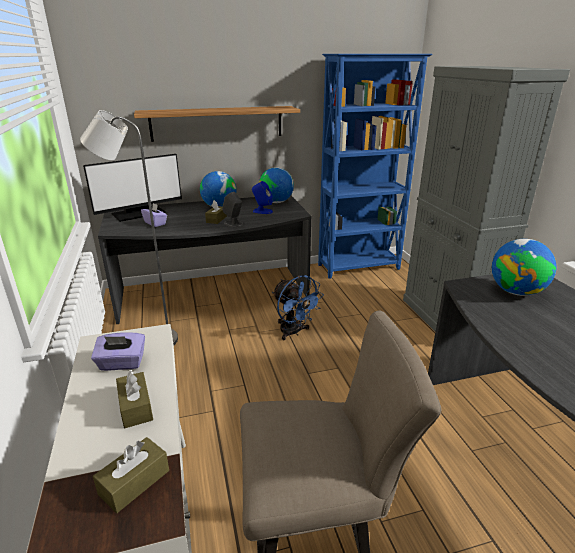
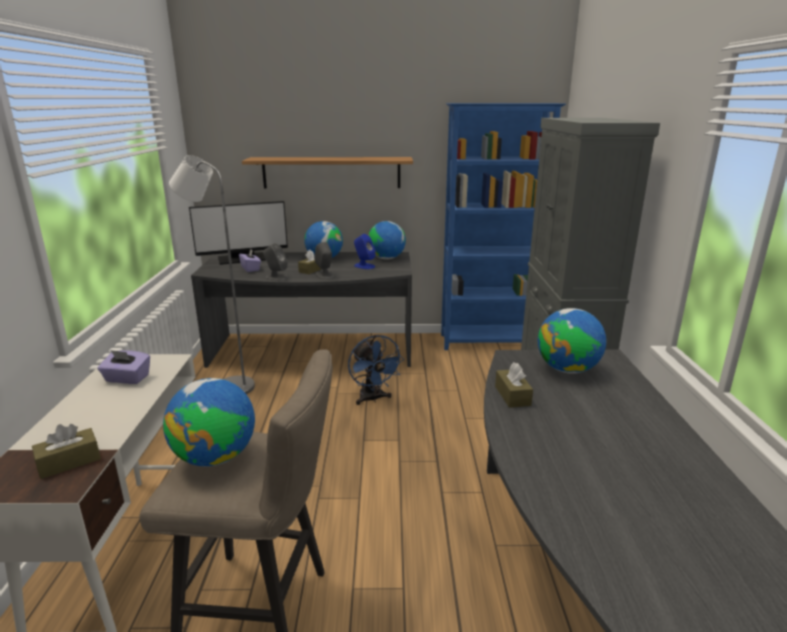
camera: 15 degrees right, 5 degrees down
brown tissue box [116,370,153,428] -> brown tissue box moved to [495,362,533,408]
none -> globe [163,378,255,467]
none -> grey speaker [263,243,288,281]

